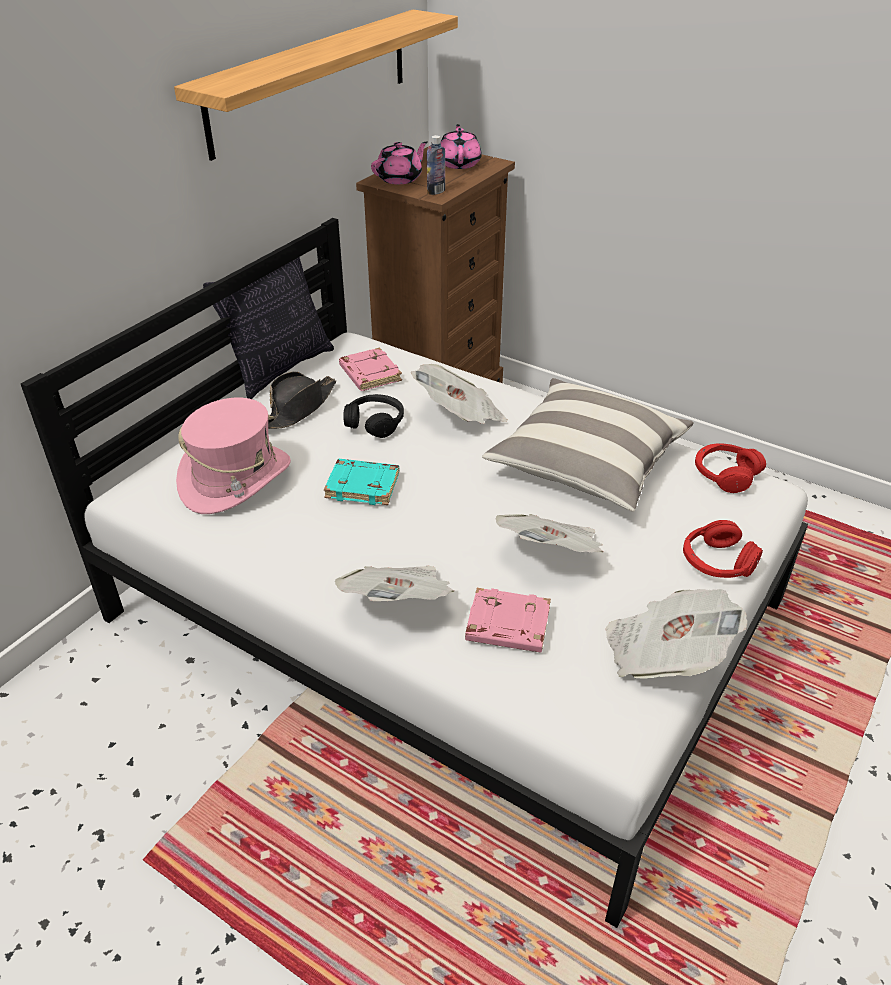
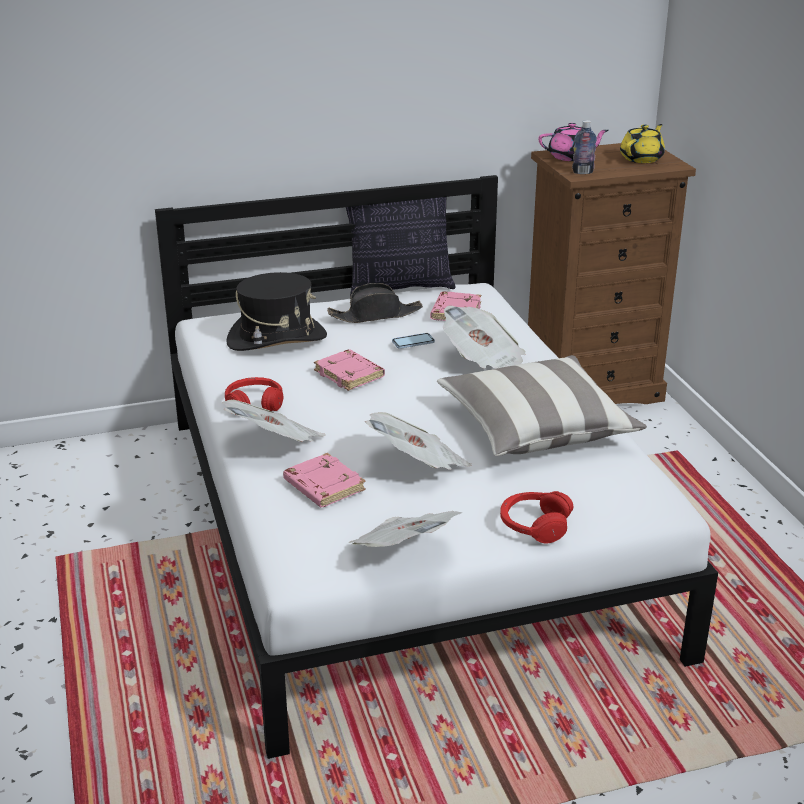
camera: 40 degrees right, 10 degrees down
shelf [174,10,458,161] -> none
pink hat [176,398,291,514] -> black hat [226,272,327,351]
turquoise book [324,459,399,505] -> pink book [314,349,385,391]
black headphones [343,394,404,438] -> phone [392,333,435,349]
pink teapot [441,124,482,169] -> yellow teapot [620,124,665,163]
red headphones [695,443,766,493] -> red headphones moved to [225,377,283,415]

